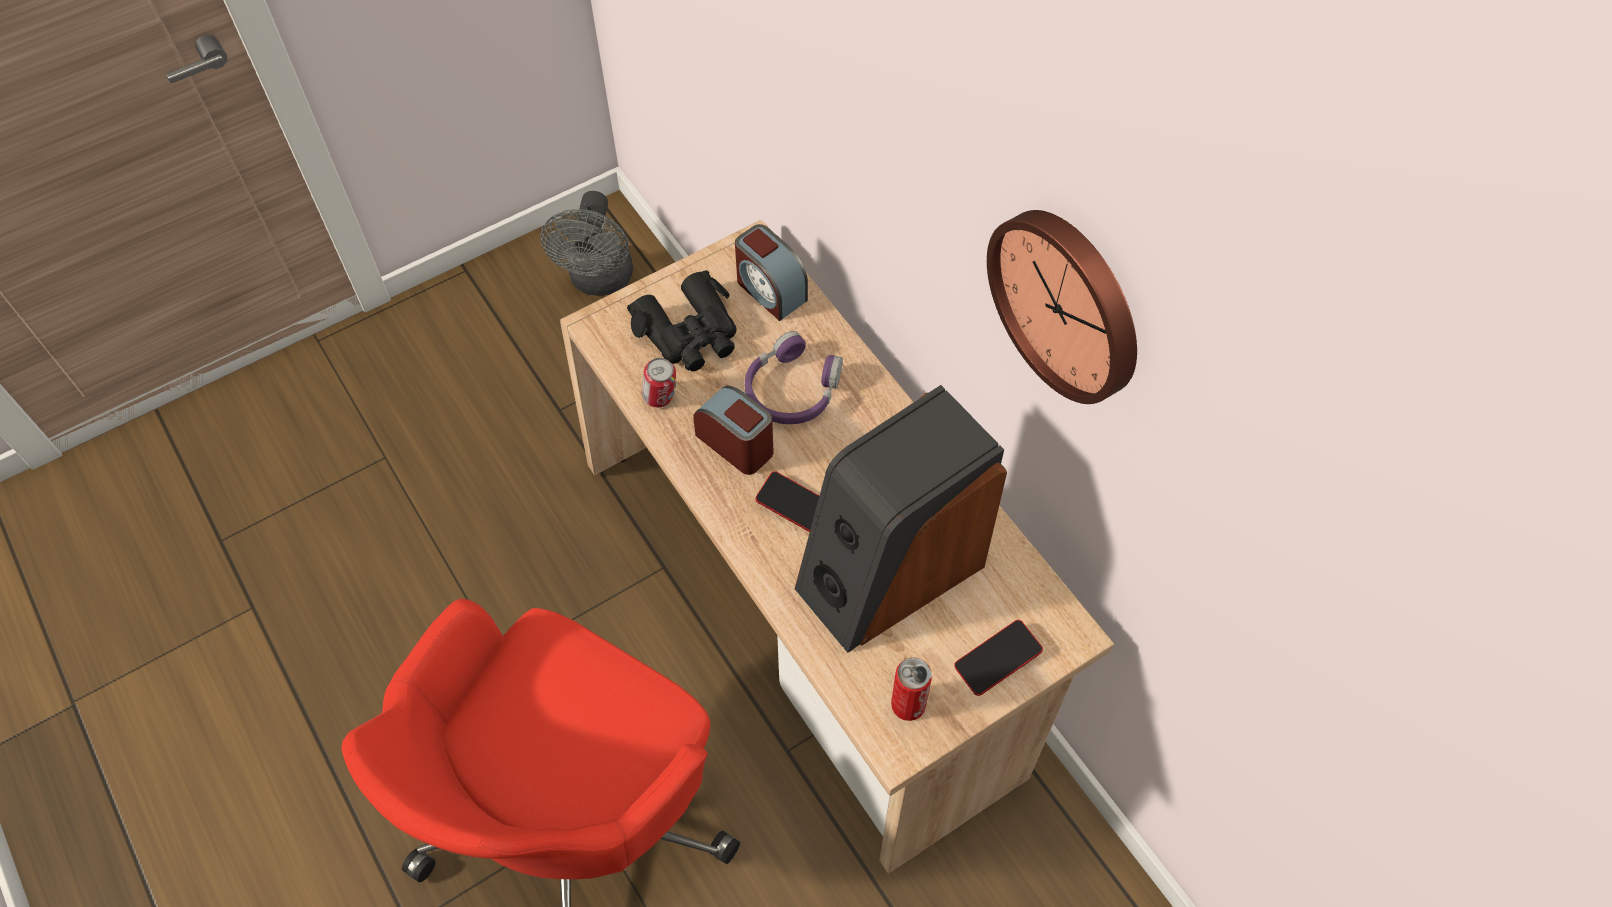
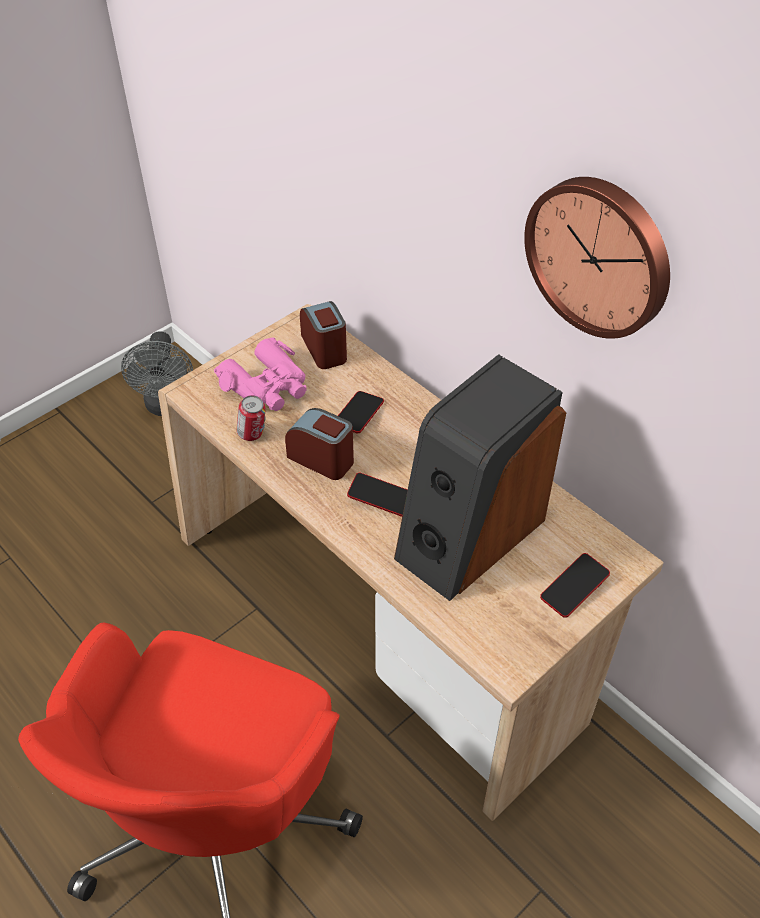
camera: 10 degrees left, 10 degrees down
black binoculars [627,270,737,371] -> pink binoculars [214,337,307,411]
alarm clock [735,224,808,321] -> alarm clock turned 150 degrees counterclockwise [300,301,347,369]
purple headphones [745,331,843,424] -> phone [338,391,384,433]
can [891,657,932,721] -> none

